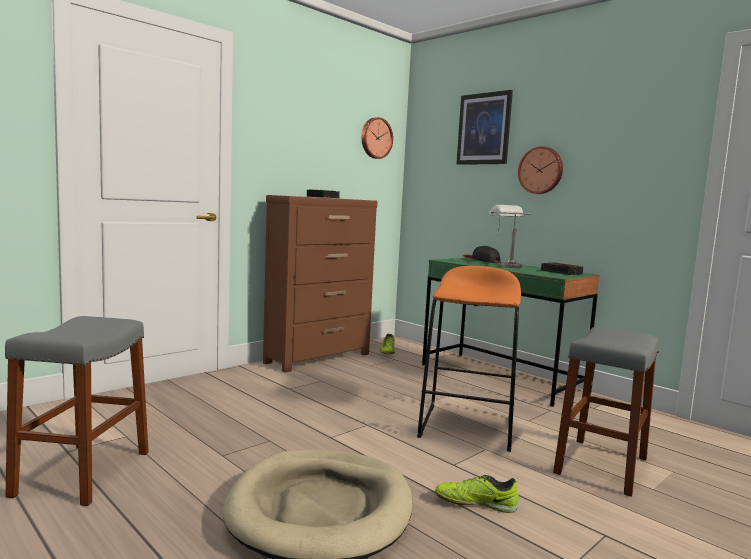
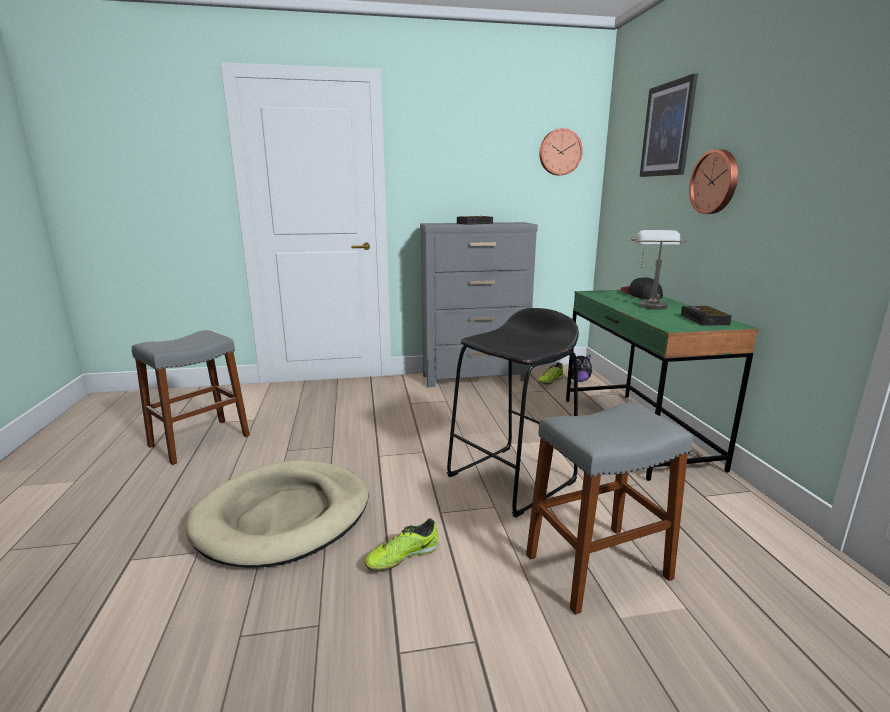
camera: 35 degrees right, 10 degrees up
brown dresser [263,195,378,373] -> grey dresser [420,222,538,387]
orange stool [417,266,521,452] -> black stool [447,308,579,518]
shoe [435,475,518,513] -> shoe turned 75 degrees counterclockwise [365,518,439,571]
none -> plush toy [571,354,592,382]

